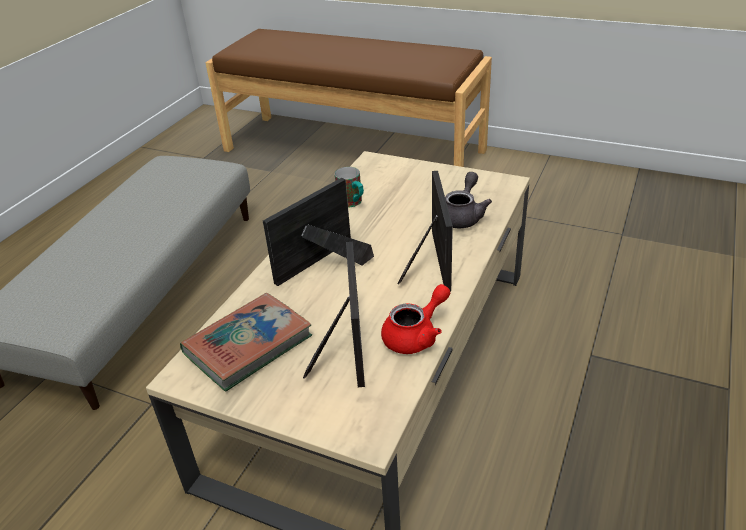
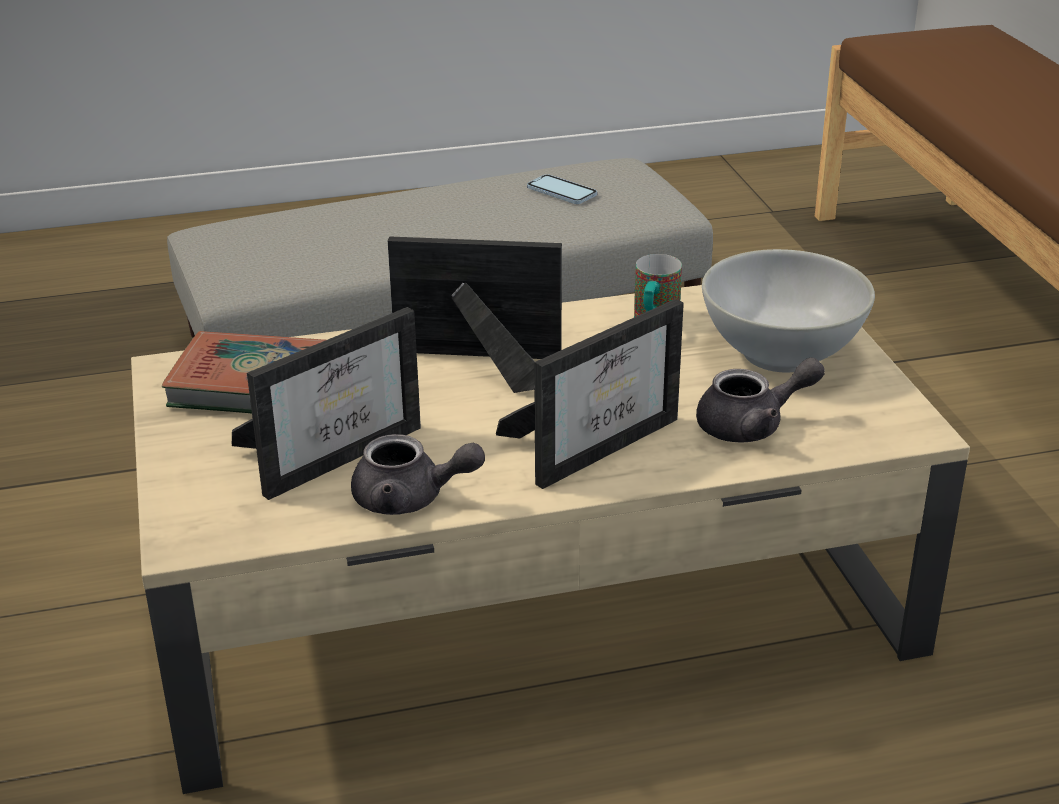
camera: 50 degrees right, 5 degrees down
red teapot [381,284,450,354] -> grey teapot [351,434,485,515]
none -> phone [527,174,597,204]
none -> white bowl [702,249,875,373]

